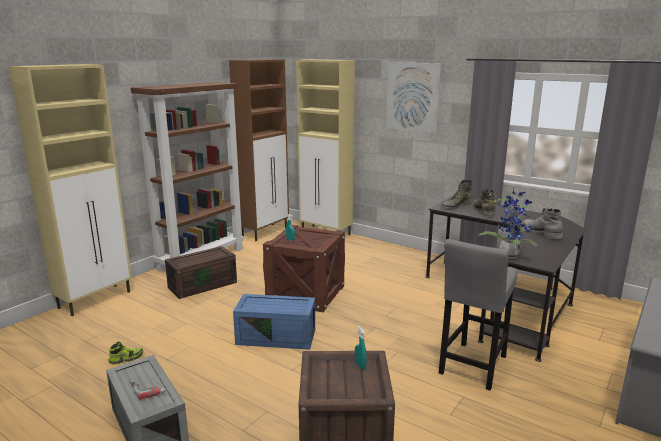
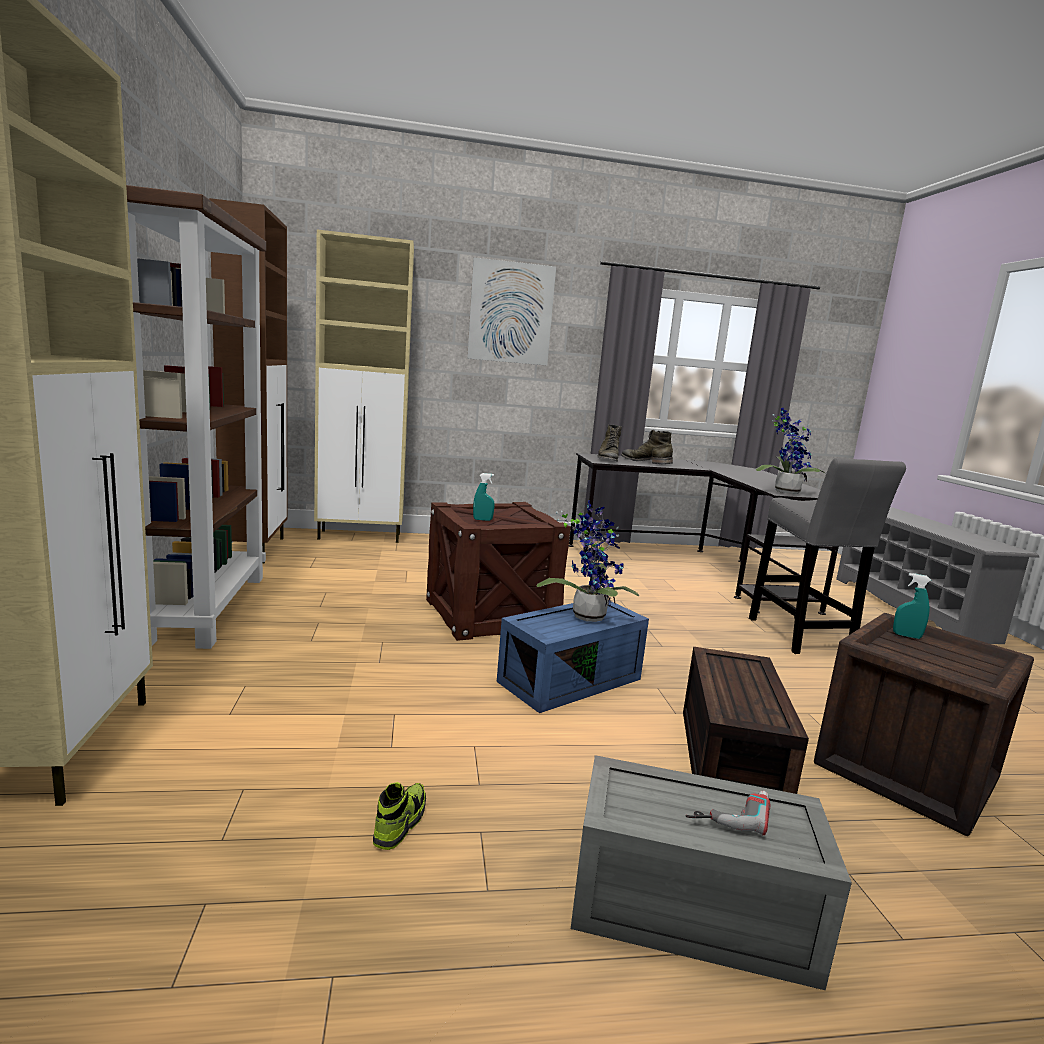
camera: 45 degrees left, 5 degrees down
brown storage box [165,246,237,299] -> brown storage box moved to [683,647,809,794]
grey boot [522,208,563,239] -> none
none -> potted plant [537,500,639,622]

